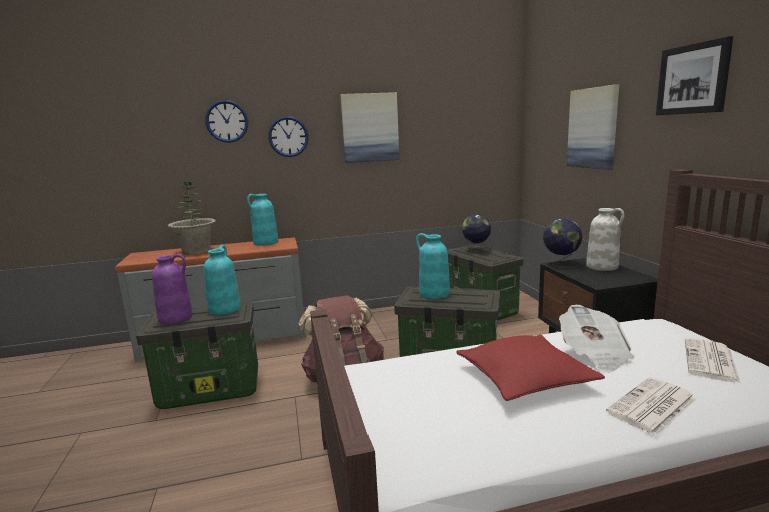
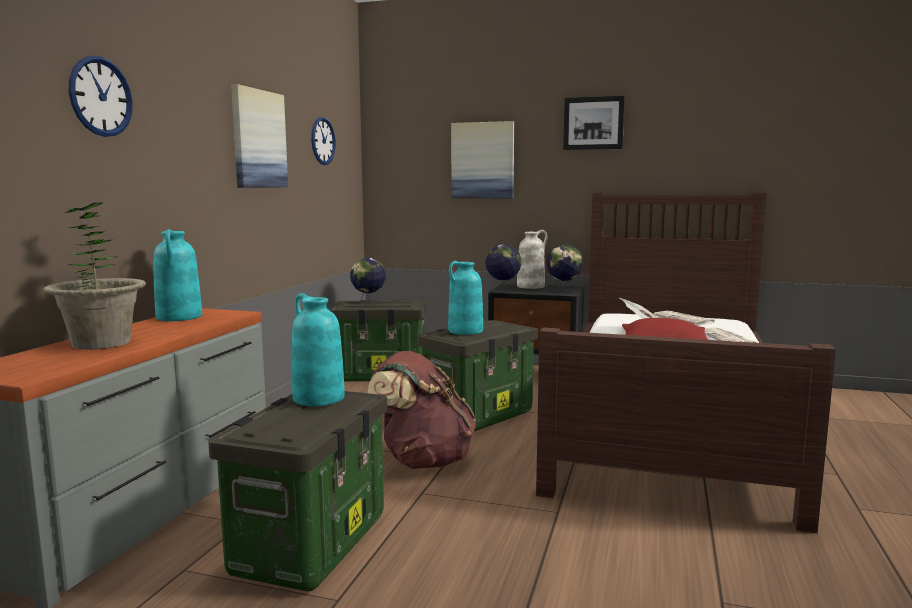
camera: 60 degrees left, 5 degrees down
purple vase [152,254,193,325] -> none
wall clock [268,116,309,157] -> wall clock moved to [311,117,336,165]
none -> globe [546,244,583,291]

